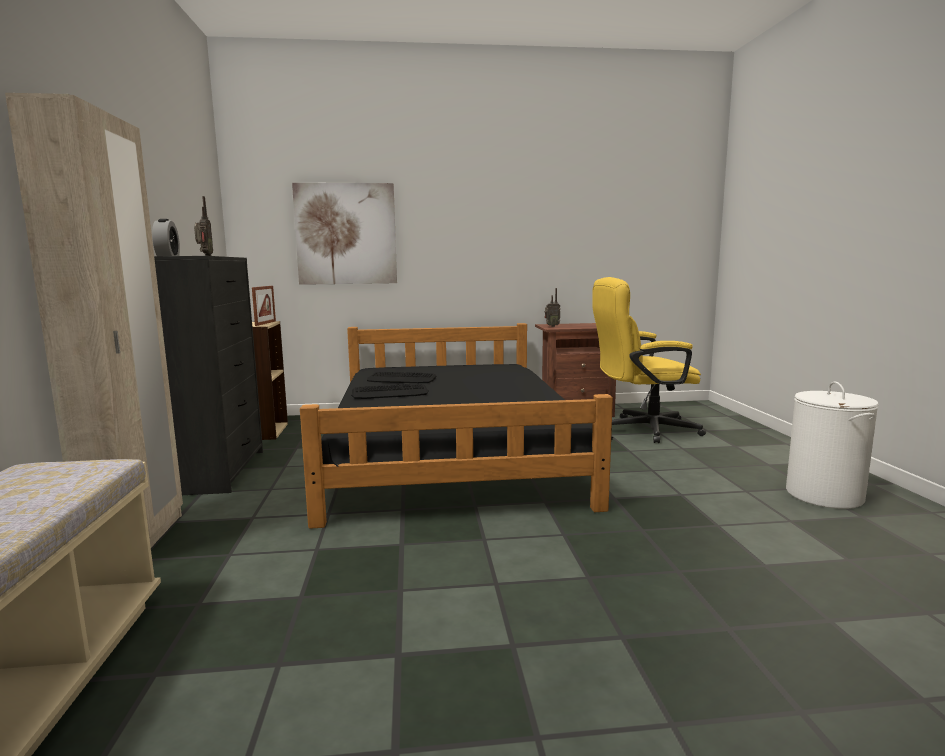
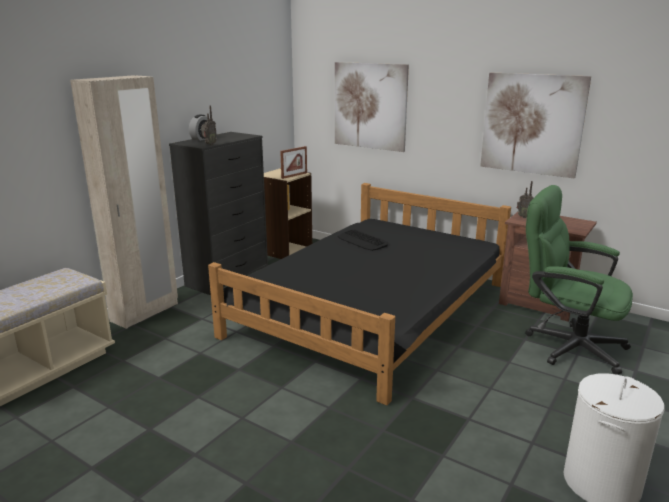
camera: 40 degrees right, 10 degrees up
keyboard [351,384,429,399] -> none
yellow office chair [592,277,706,443] -> green office chair [525,185,633,375]
none -> picture [480,72,591,179]

